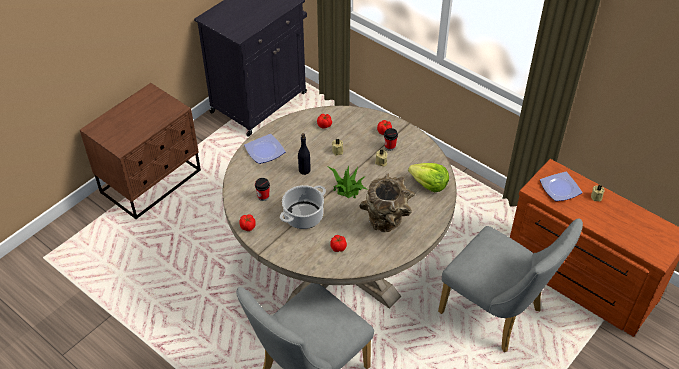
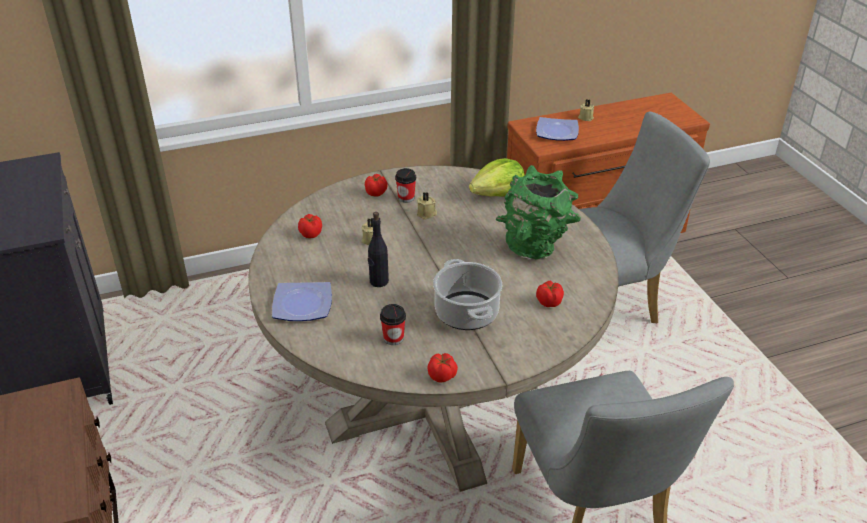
camera: 60 degrees left, 10 degrees down
potted plant [326,165,368,198] -> none
brown vase [360,174,415,233] -> green vase [496,165,581,260]

